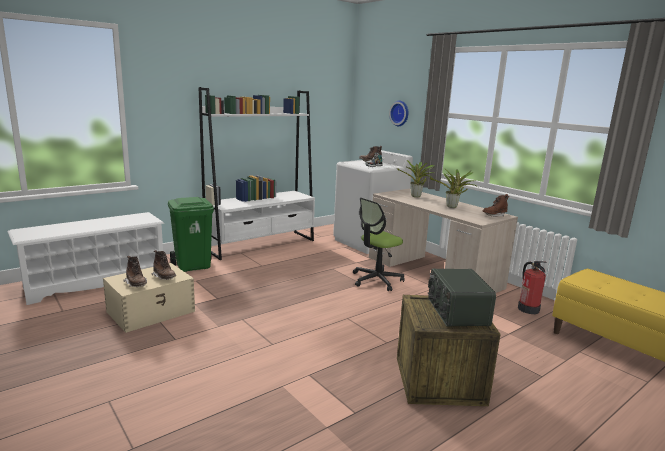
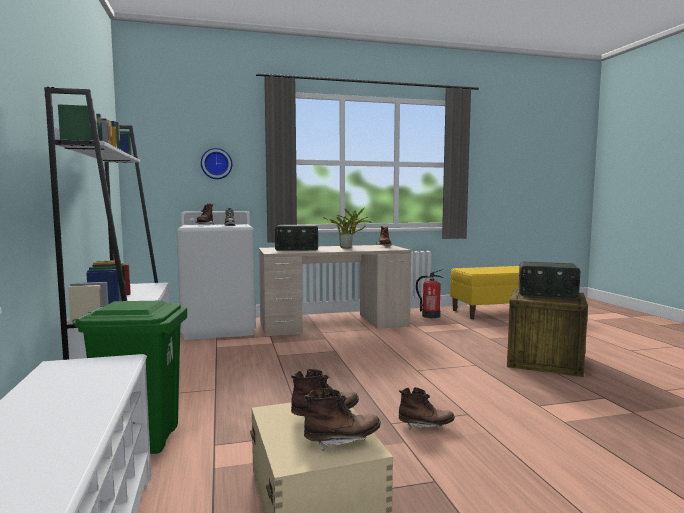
camera: 65 degrees left, 10 degrees down
office chair [353,198,405,291] -> none
potted plant [397,160,435,197] -> radio [275,225,318,251]
none -> brown boot [399,387,455,429]

